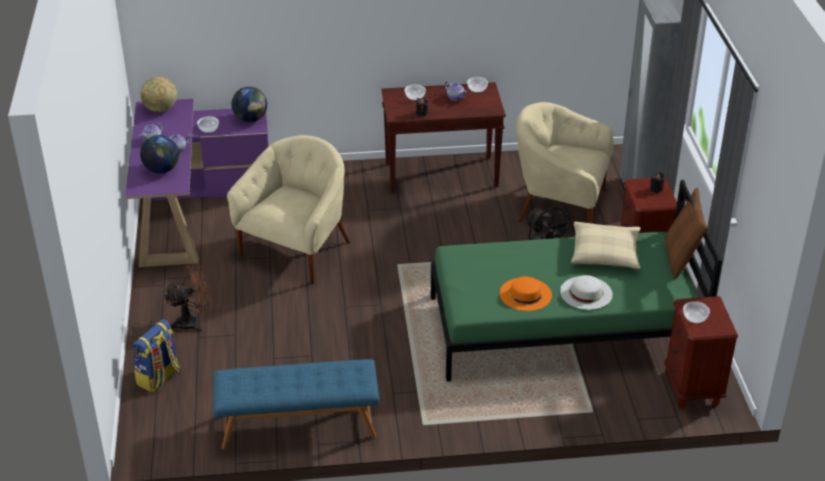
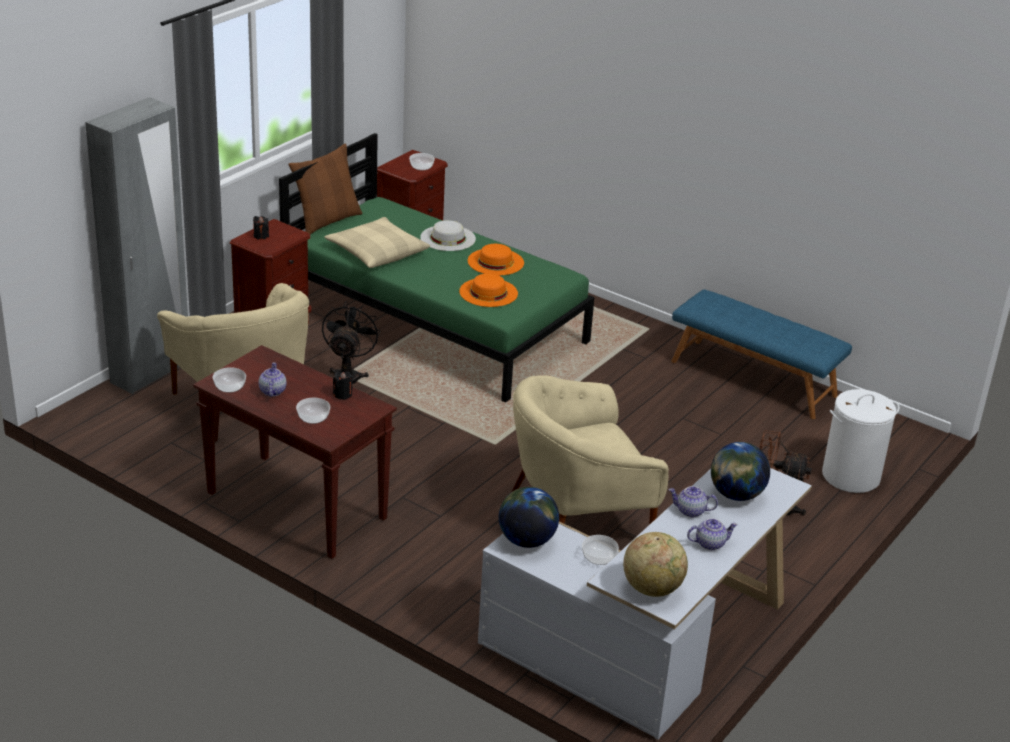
camera: 140 degrees left, 5 degrees down
purple desk [125,99,269,267] -> white desk [478,468,812,739]
backpack [132,319,180,393] -> white laundry basket [822,389,900,493]
none -> orange hat [459,273,518,307]

